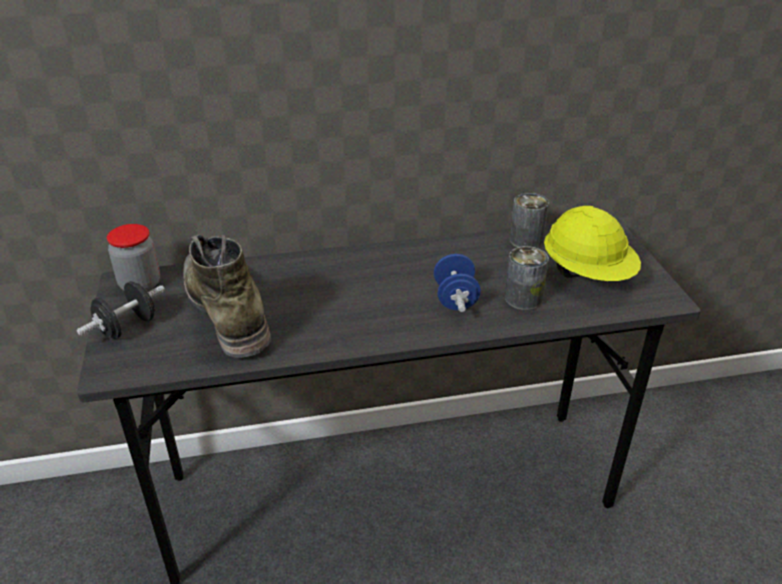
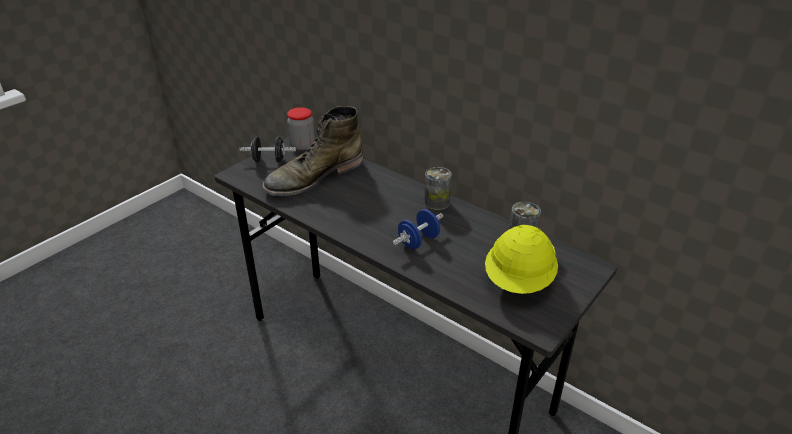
camera: 50 degrees right, 0 degrees up
green boot [183,235,271,358] -> green boot turned 150 degrees counterclockwise [262,106,363,196]
can [505,246,549,310] -> can moved to [424,167,452,210]

